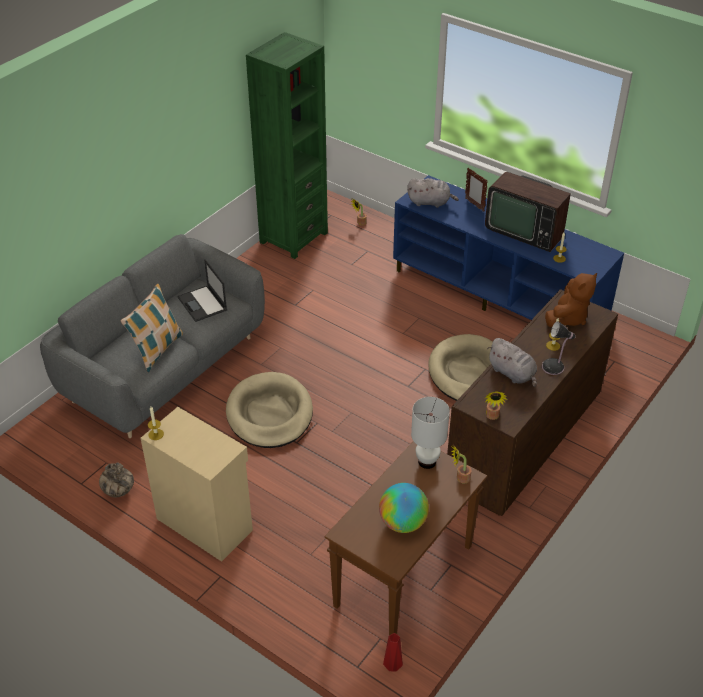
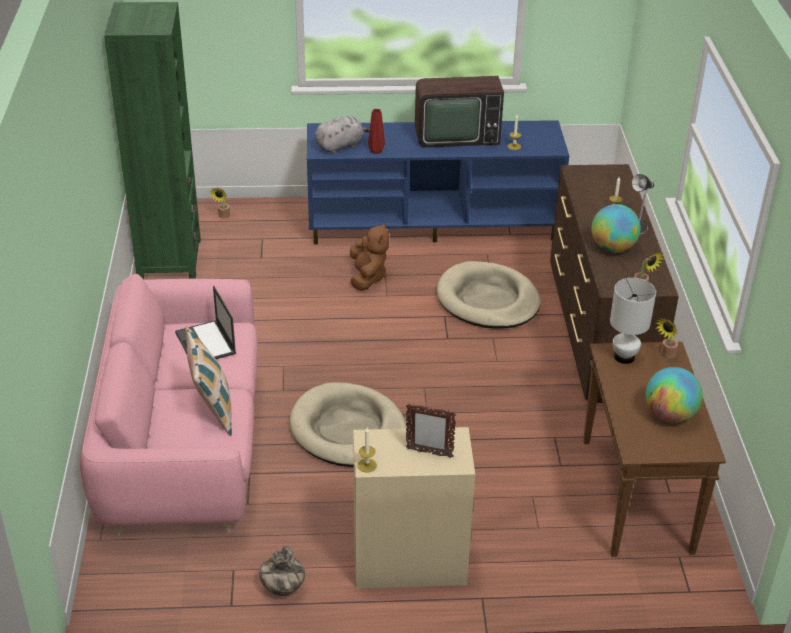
camera: 40 degrees left, 5 degrees down
grey sofa [40,234,265,438] -> pink sofa [80,274,258,536]
laptop [177,259,227,322] -> laptop turned 45 degrees clockwise [175,286,236,359]
red vase [383,633,403,672] -> red vase moved to [368,109,385,154]
picture frame [465,168,488,211] -> picture frame moved to [406,404,456,458]
grey plush toy [487,338,537,387] -> globe [592,204,641,253]
brown plush toy [545,273,597,327] -> brown plush toy moved to [350,223,389,291]

